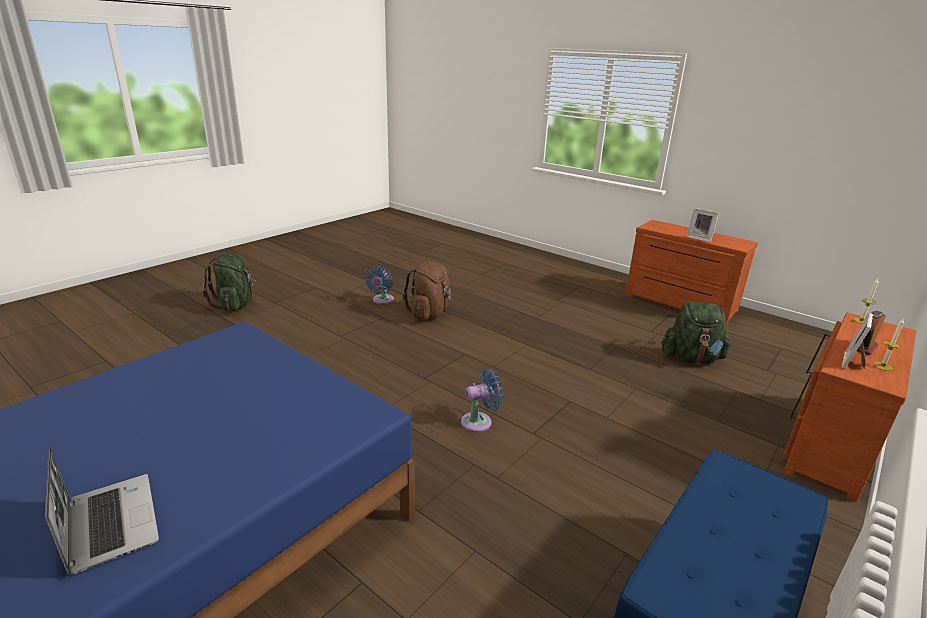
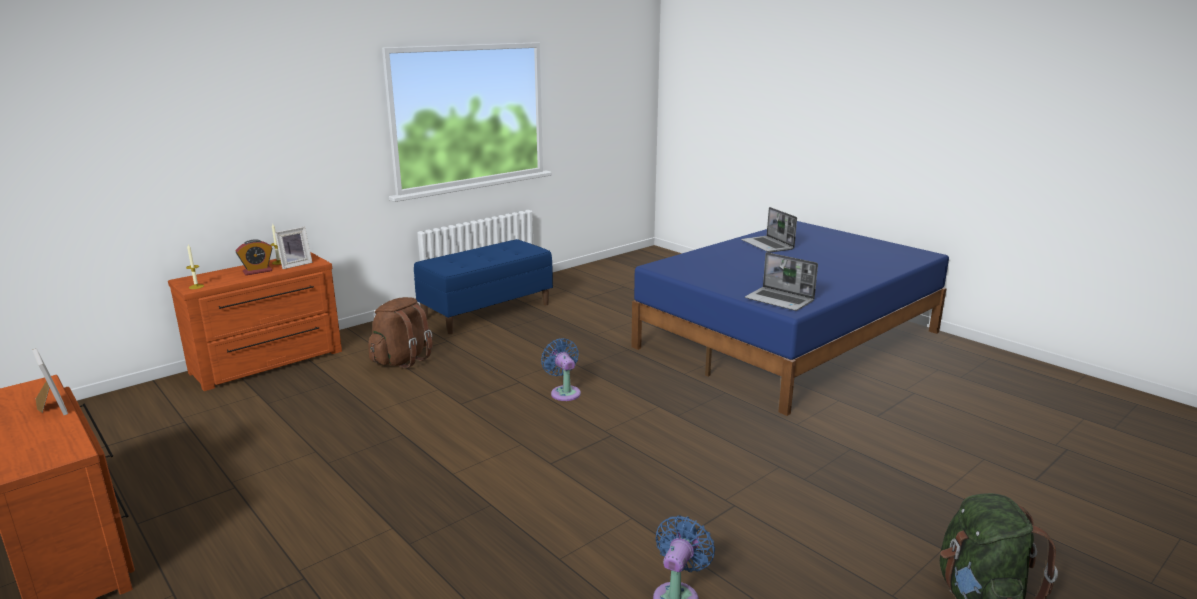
camera: 170 degrees left, 5 degrees down
brown backpack [403,261,452,320] -> brown backpack moved to [368,297,433,368]
blue fan [461,369,503,432] -> blue fan turned 75 degrees clockwise [541,338,581,401]
green backpack [662,302,730,363] -> none
none -> laptop [745,252,818,311]

